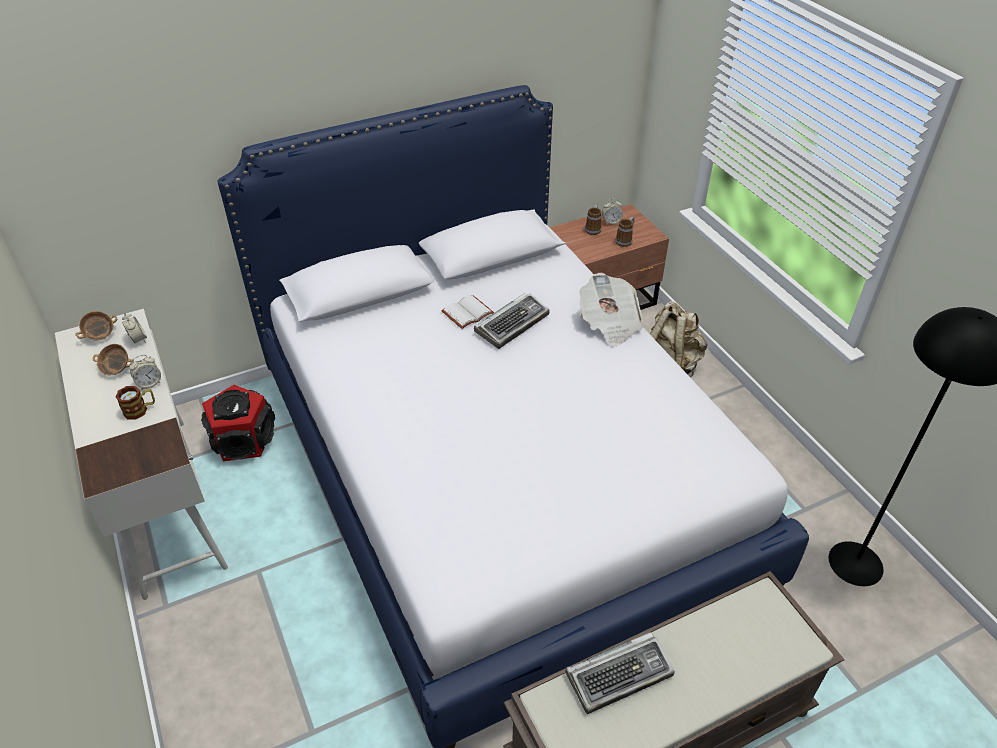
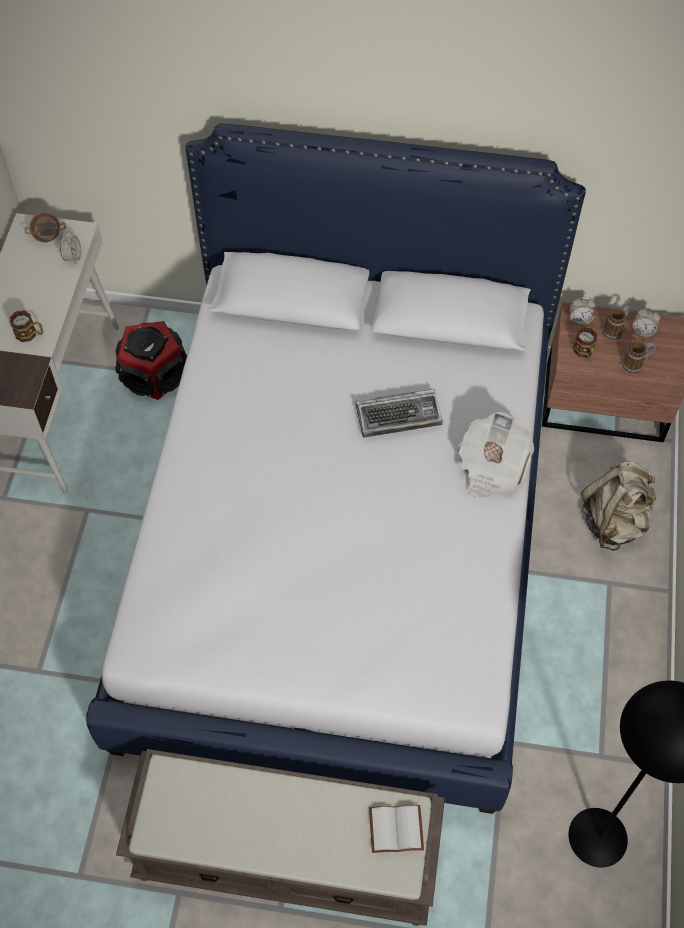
camera: 35 degrees right, 15 degrees up
bowl [93,344,133,375] -> none
alarm clock [129,355,161,390] -> alarm clock moved to [570,297,595,325]
white book [441,295,494,329] -> white book moved to [369,805,424,853]
keyboard [565,632,675,714] -> none
none -> mug [573,327,597,361]

